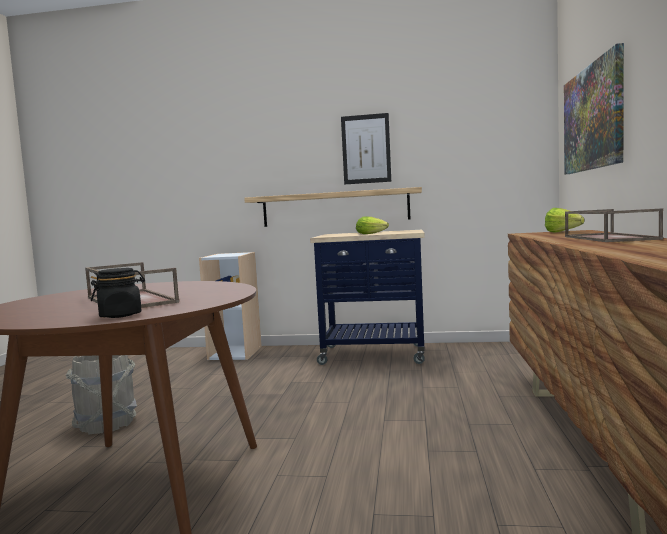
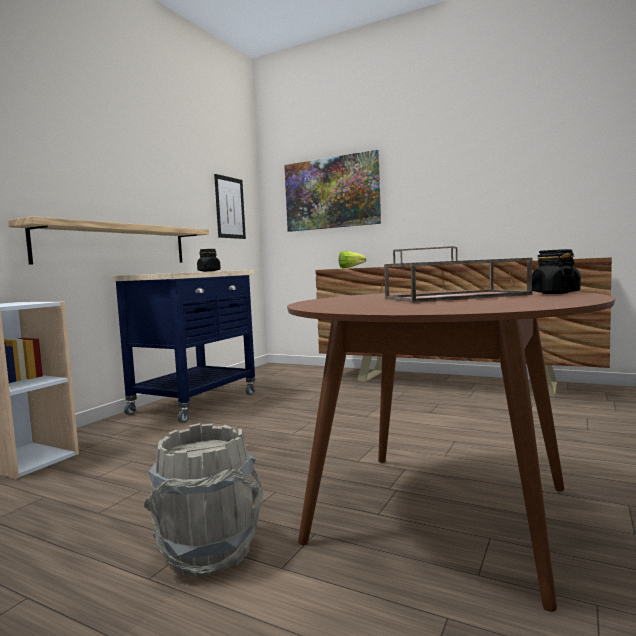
camera: 70 degrees left, 0 degrees up
picture [341,113,391,184] -> picture moved to [214,174,246,239]
lettuce [356,216,389,234] -> black jar [197,249,221,272]

